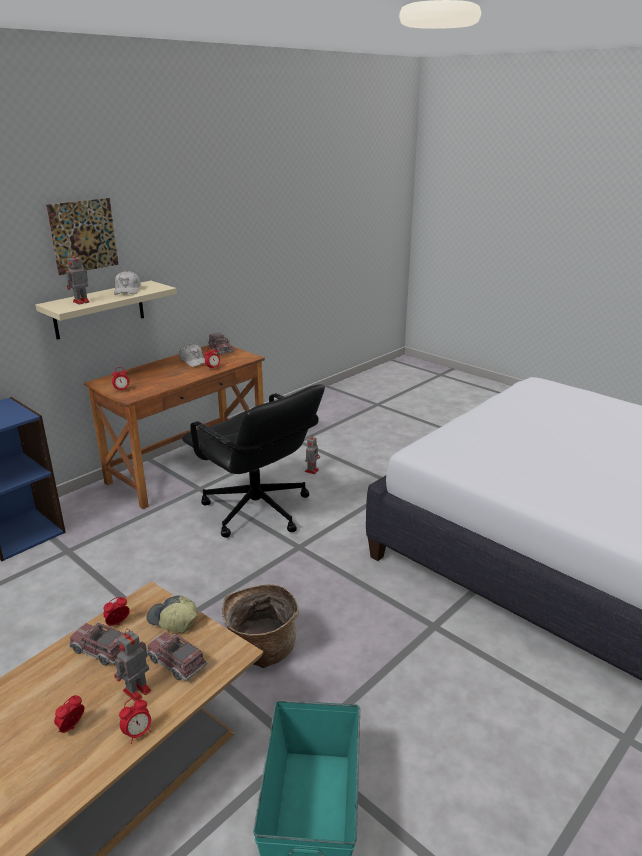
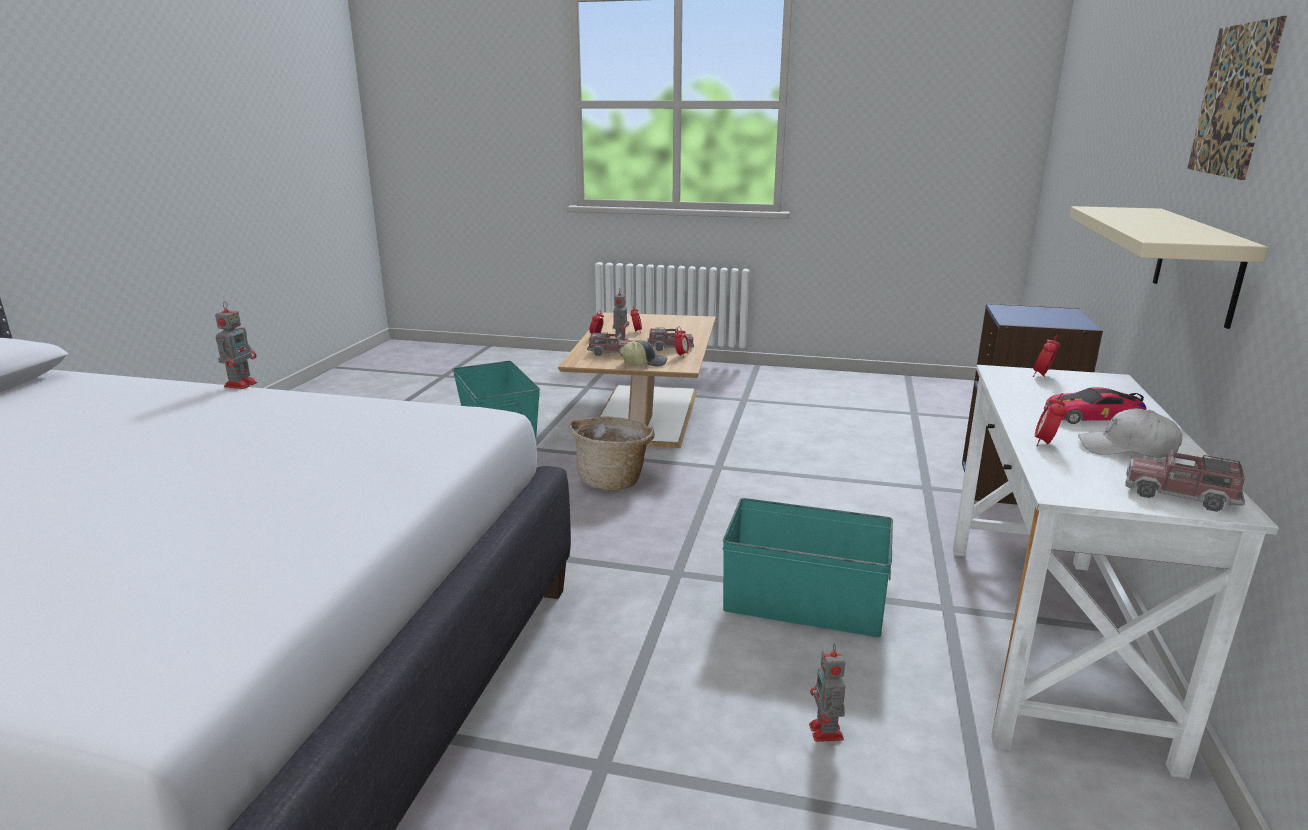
camera: 150 degrees right, 5 degrees down
toy robot [66,251,90,305] -> toy robot moved to [215,301,257,389]
brown desk [84,345,265,509] -> white desk [953,365,1279,779]
white cap [114,271,141,295] -> none
black office chair [182,384,325,538] -> turquoise storage box [723,498,893,637]
none -> toy car [1044,387,1146,424]

